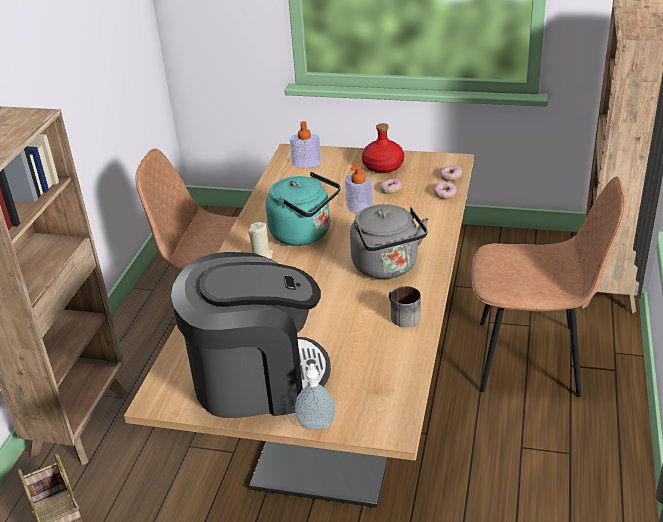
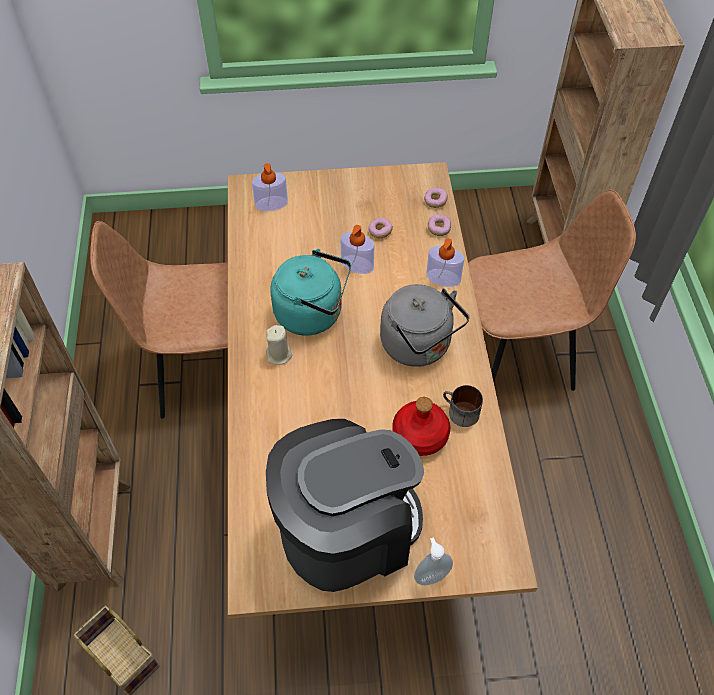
camera: 20 degrees left, 20 degrees up
red bottle [362,123,404,173] -> red bottle moved to [392,397,450,456]
none -> soap dispenser [426,238,464,287]

